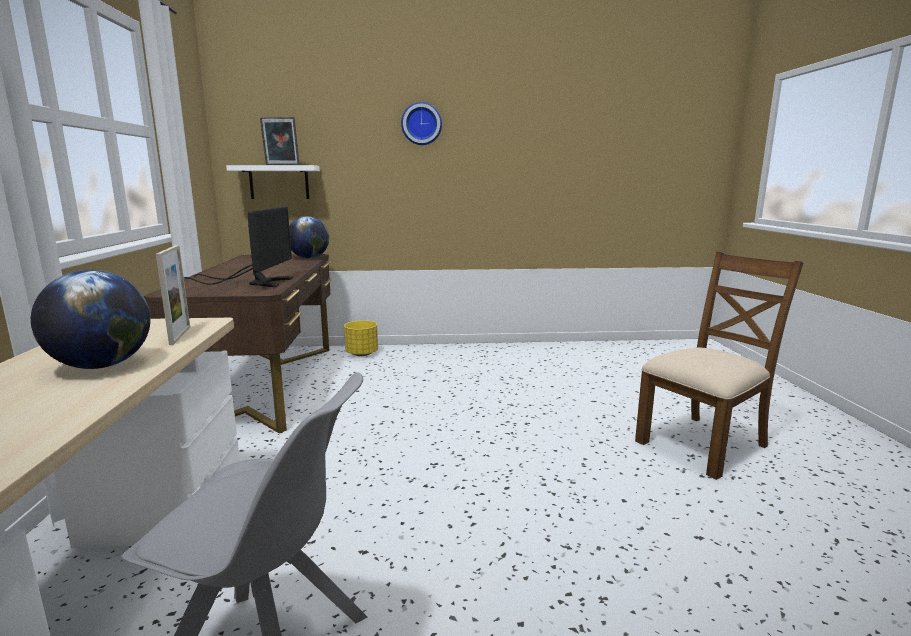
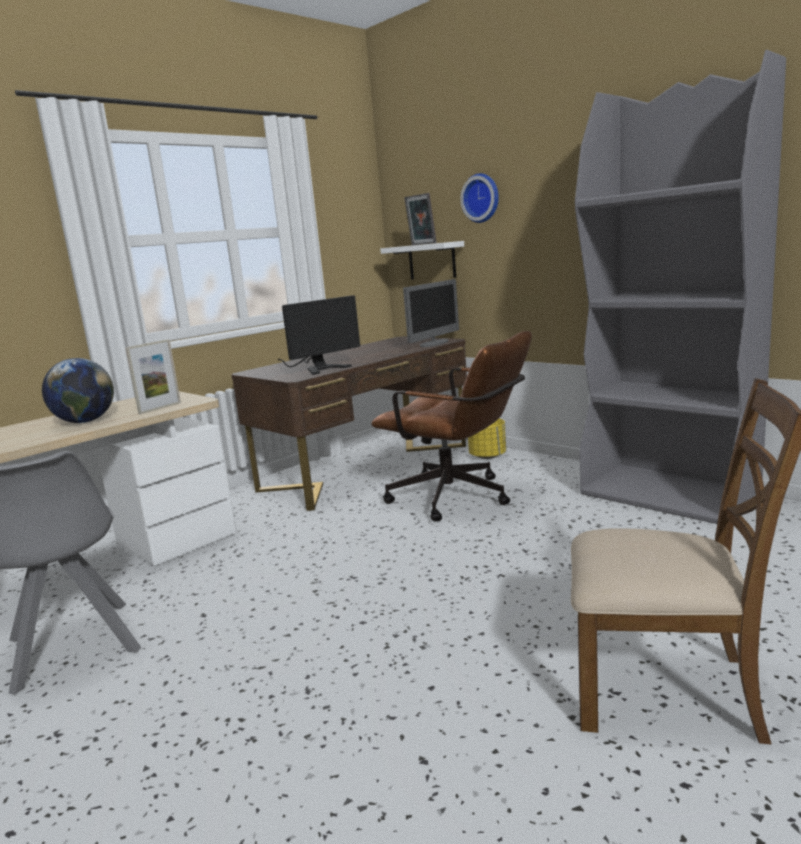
camera: 50 degrees right, 0 degrees up
globe [289,216,329,258] -> monitor [403,279,459,347]
wall clock [401,102,442,145] -> wall clock moved to [460,173,499,223]
none -> brown office chair [371,331,532,522]
none -> grey bookcase [575,50,786,524]

